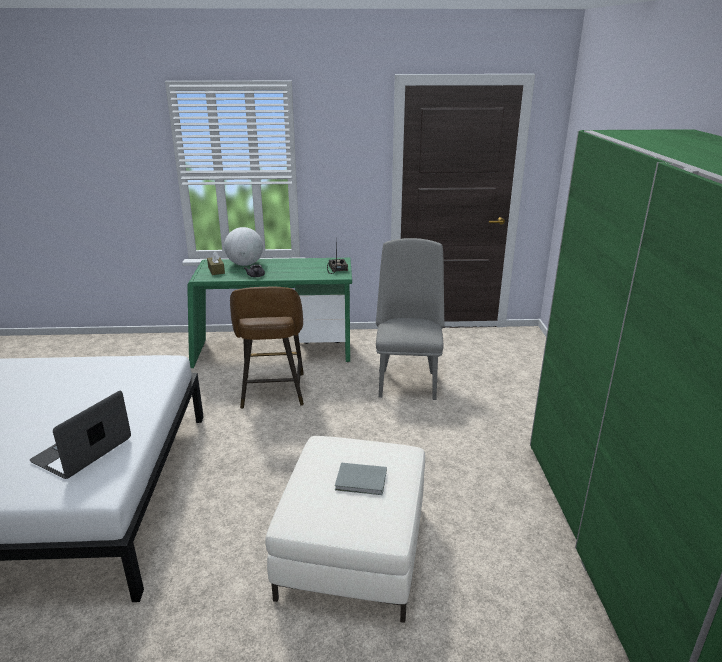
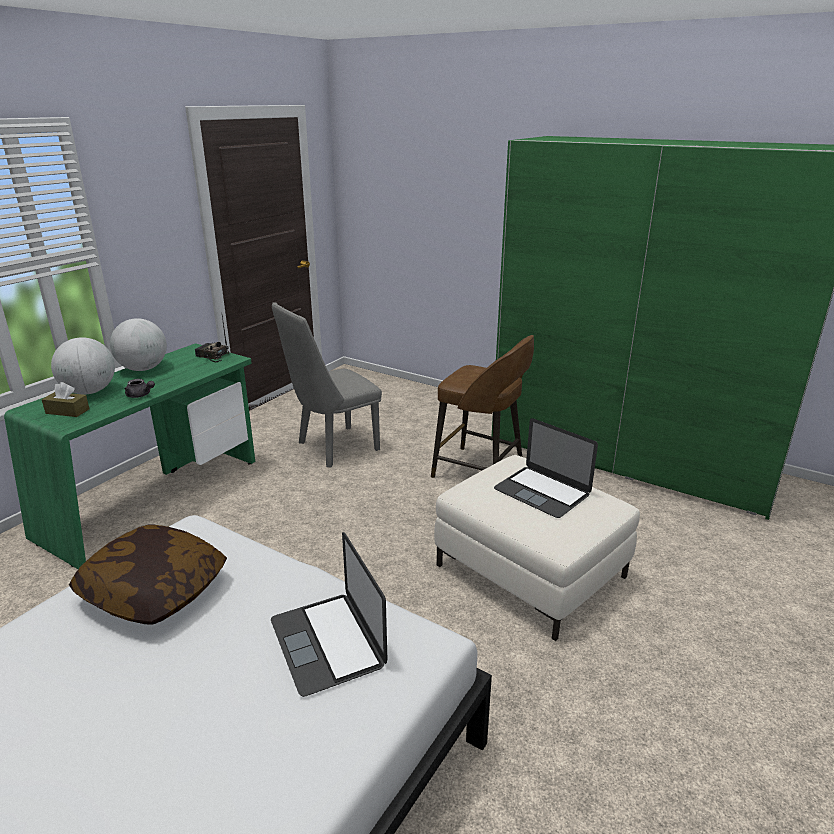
camera: 55 degrees left, 0 degrees up
brown stool [230,287,304,409] -> brown stool moved to [431,335,534,478]
grey book [335,463,387,495] -> laptop [494,418,598,518]
grey chair [376,238,445,400] -> grey chair turned 75 degrees counterclockwise [272,302,382,468]
none -> pillow [69,525,227,625]
none -> globe [110,318,167,371]

